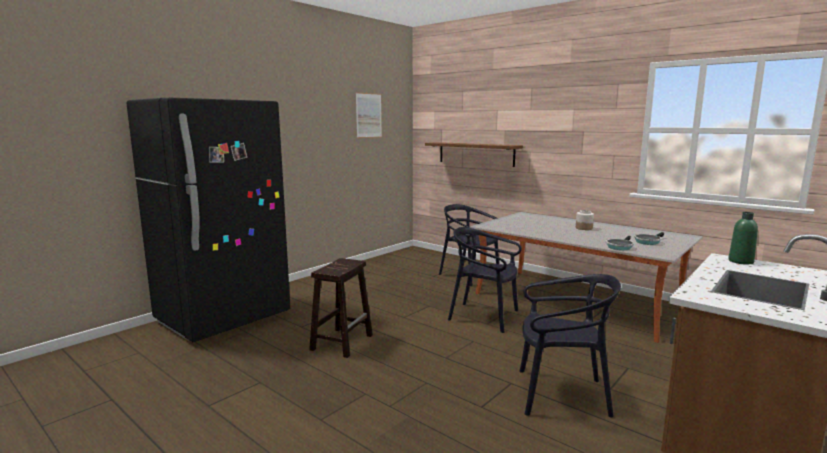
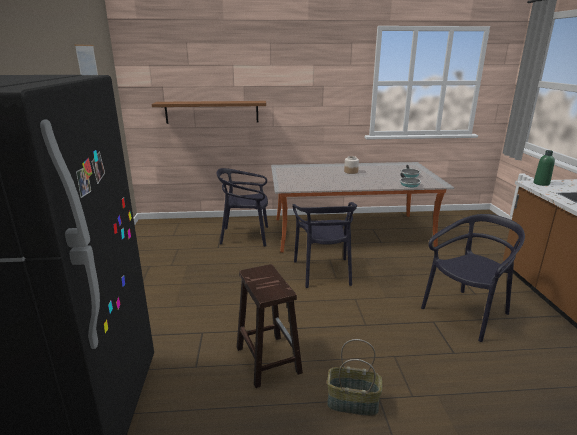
camera: 45 degrees left, 10 degrees up
black chair [448,227,522,333] -> black chair turned 75 degrees counterclockwise [292,202,357,288]
none -> basket [327,339,382,416]

